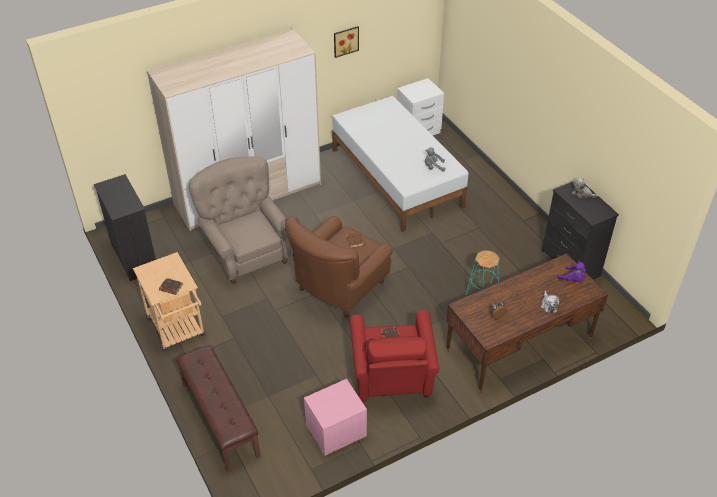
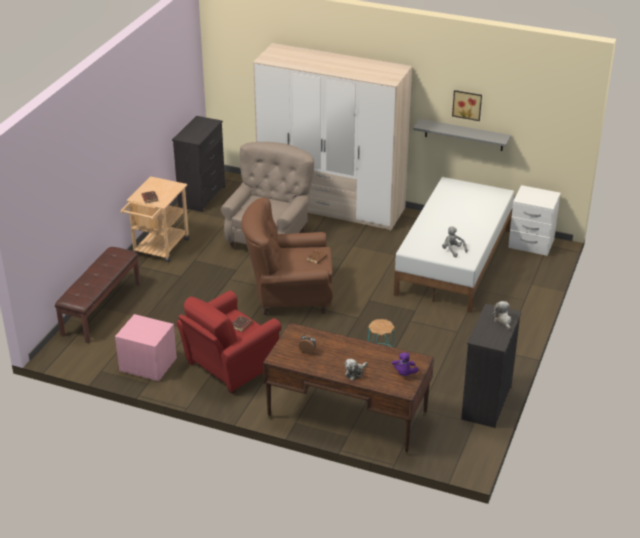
camera: 50 degrees right, 10 degrees down
none -> grey shelf [413,119,511,151]

